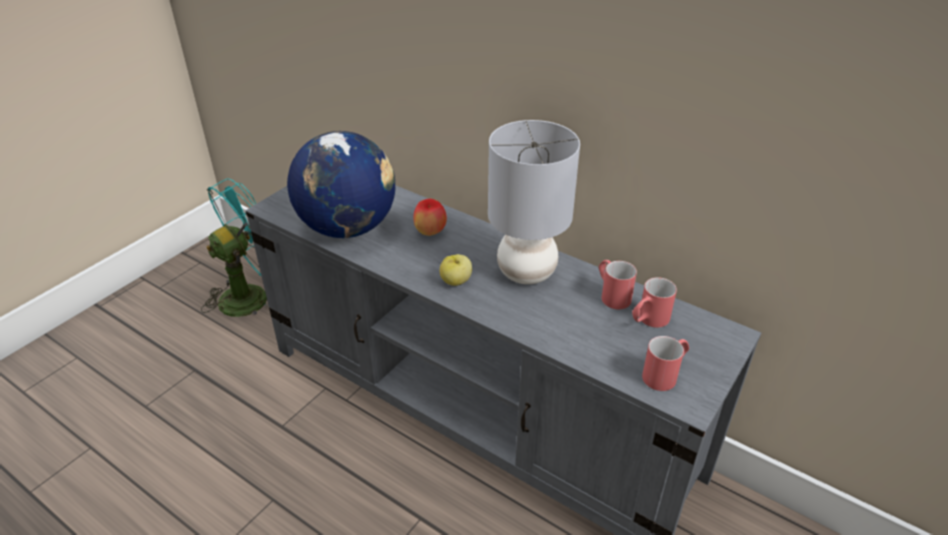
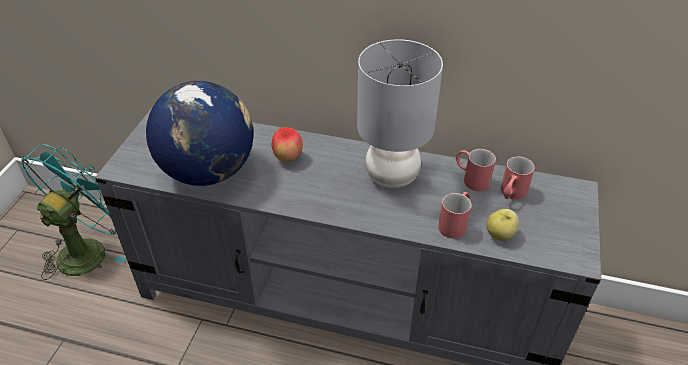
camera: 20 degrees left, 5 degrees up
apple [439,254,472,286] -> apple moved to [486,209,519,241]
red mug [642,336,689,391] -> red mug moved to [438,192,472,239]

